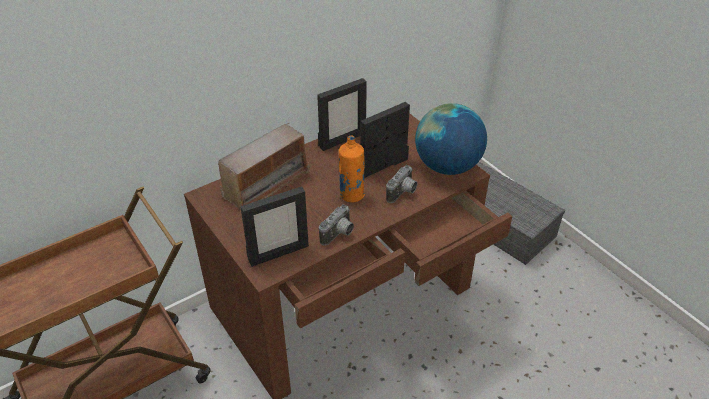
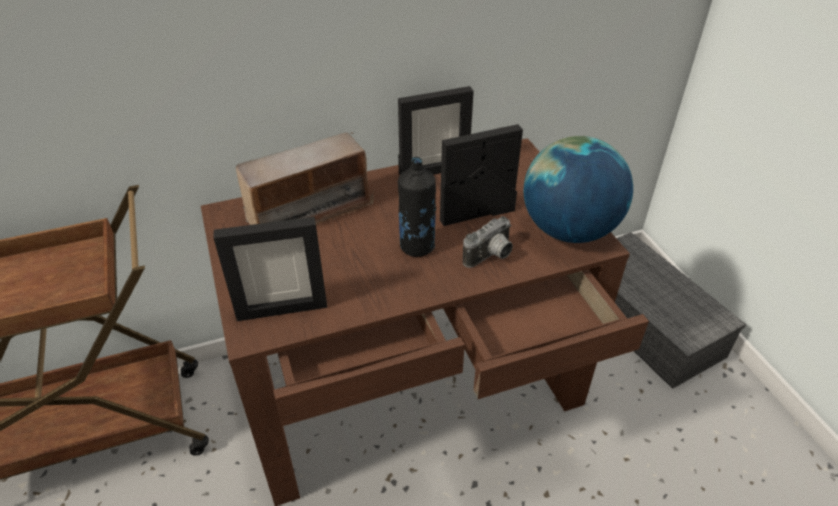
camera: 15 degrees right, 0 degrees up
camera [319,205,354,246] -> none
orange bottle [339,135,365,203] -> black bottle [398,157,436,257]

